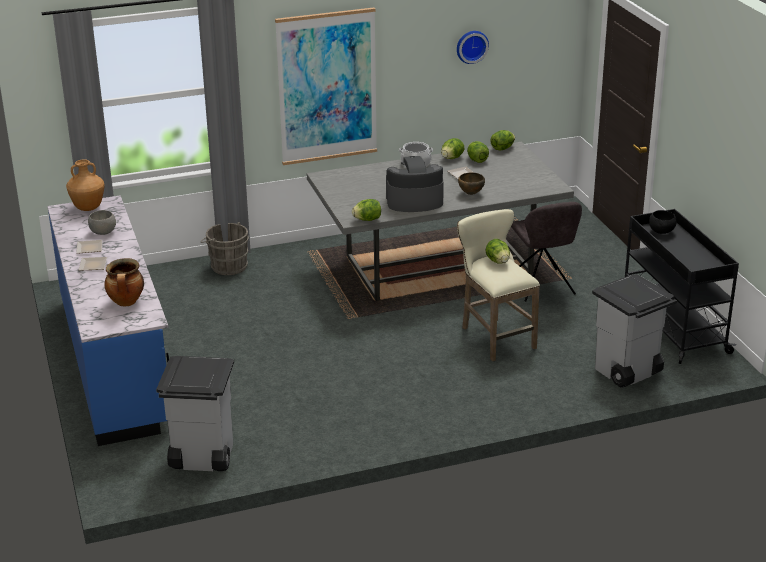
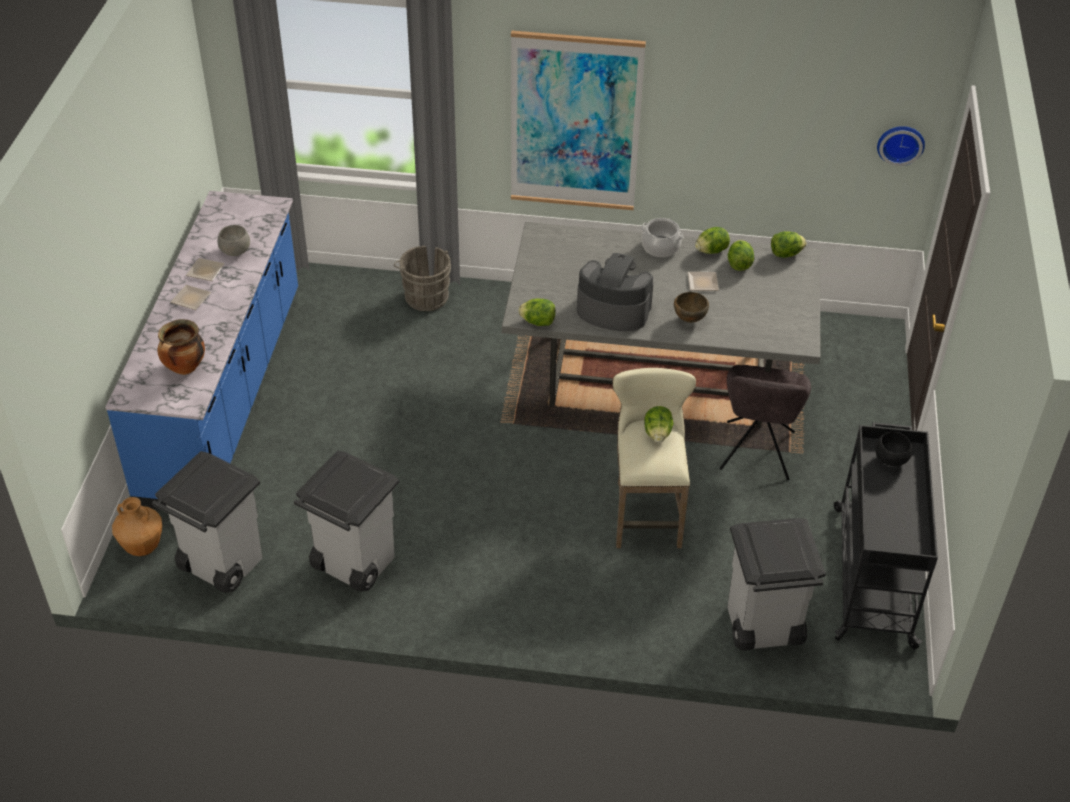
camera: 25 degrees right, 15 degrees up
brown vase [66,159,105,211] -> brown vase moved to [112,497,162,556]
wall clock [457,31,489,64] -> wall clock moved to [877,126,925,166]
none -> grey trash can [294,450,399,591]

